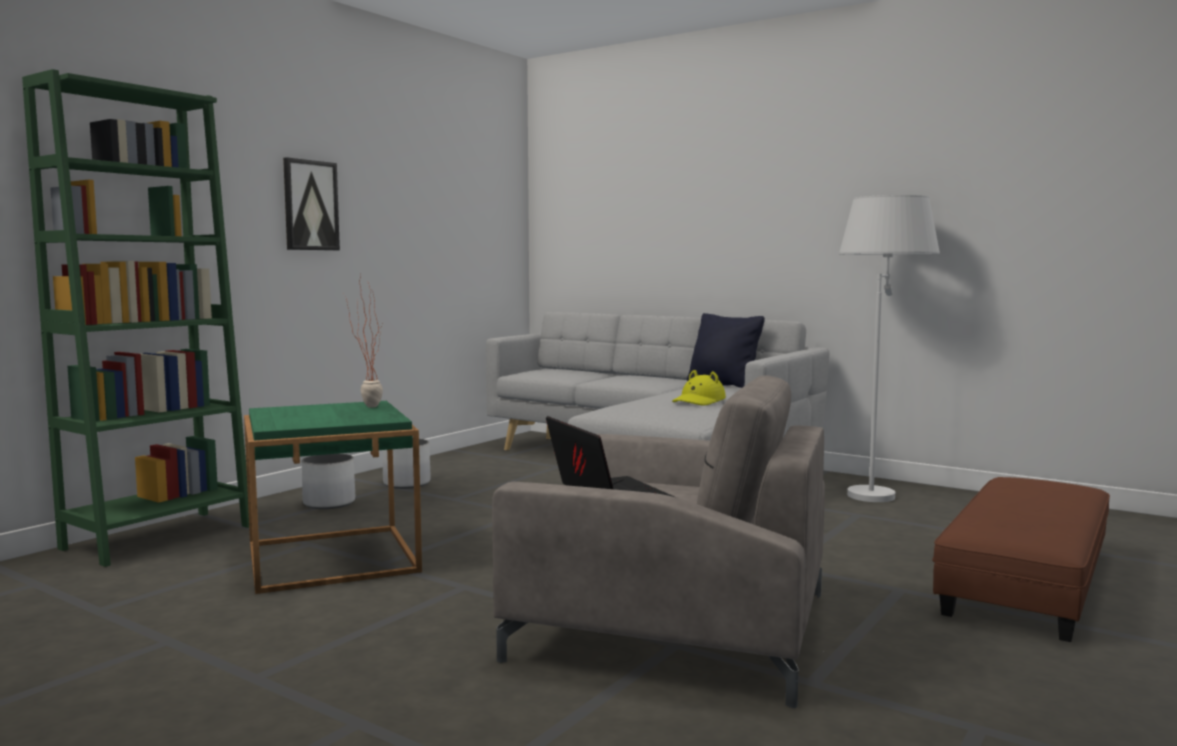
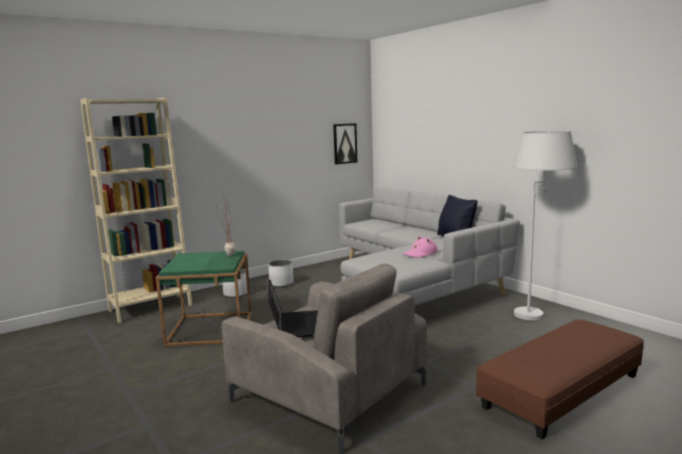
camera: 20 degrees right, 5 degrees up
green bookcase [22,69,249,567] -> beige bookcase [80,98,192,323]
picture [283,157,340,250] -> picture moved to [333,123,357,164]
yellow hat [672,370,726,406] -> pink hat [403,235,438,258]

